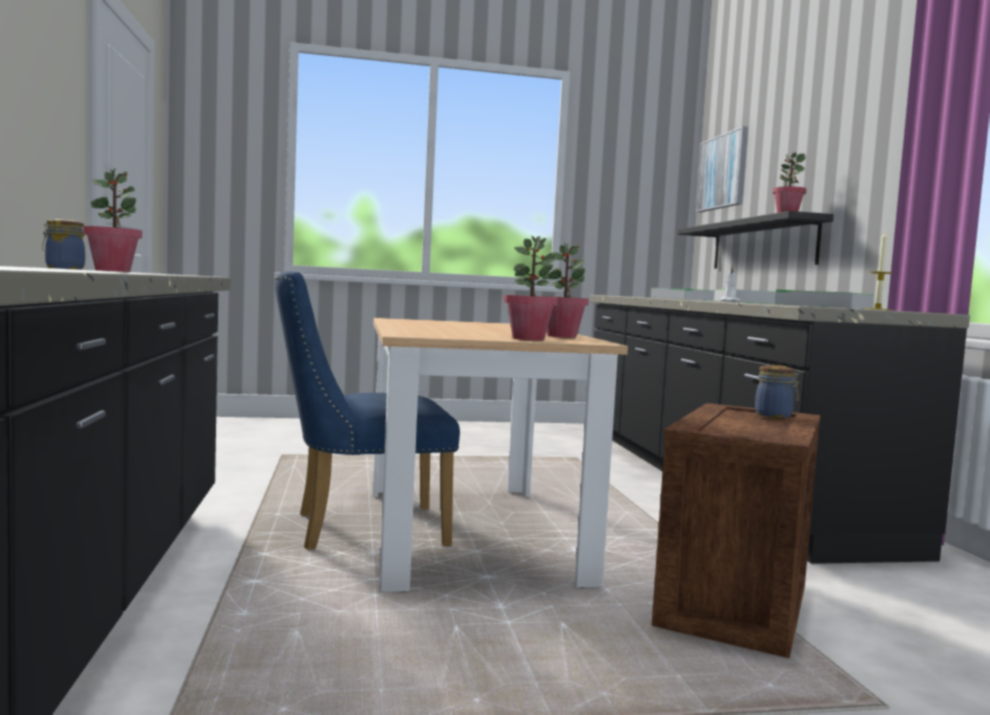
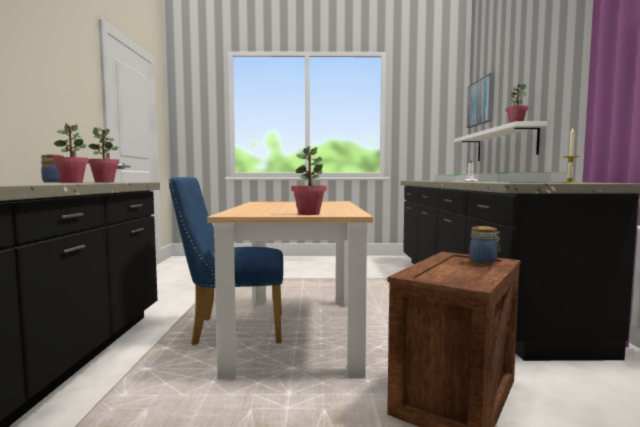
camera: 10 degrees right, 0 degrees up
potted plant [542,242,589,338] -> potted plant moved to [88,127,119,182]
black shelf [678,211,834,268] -> white shelf [454,121,547,161]

